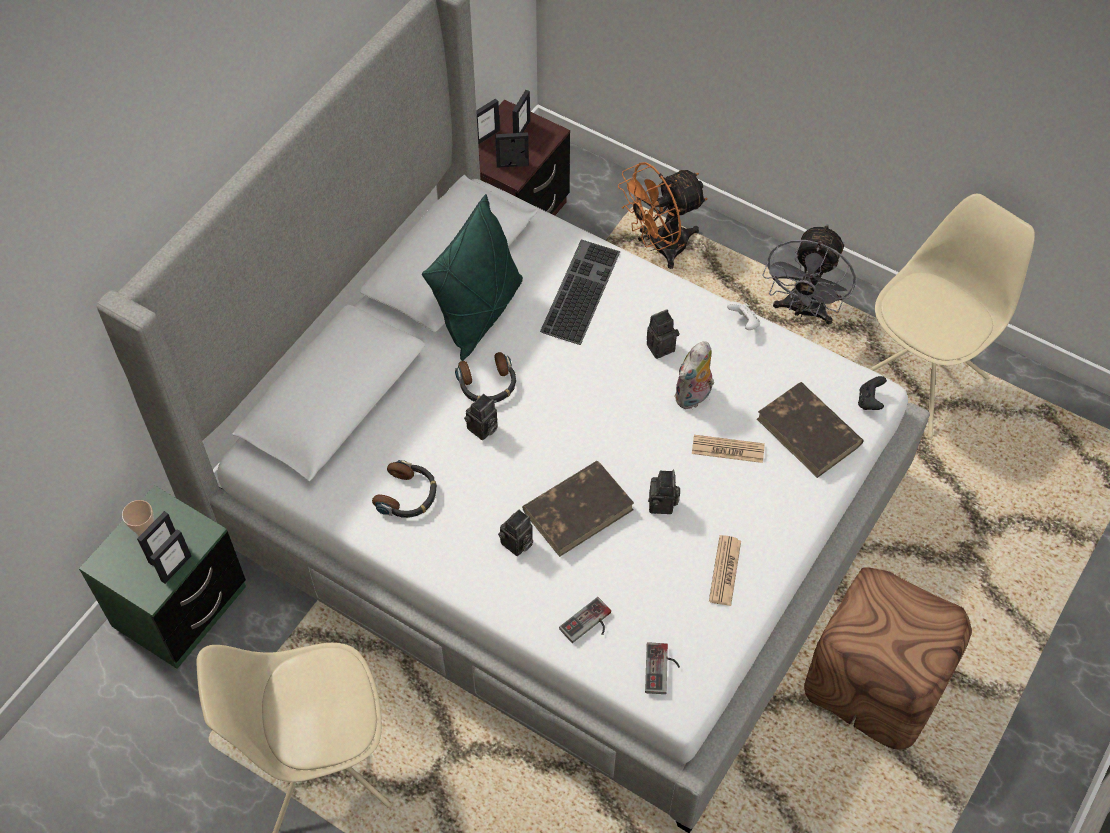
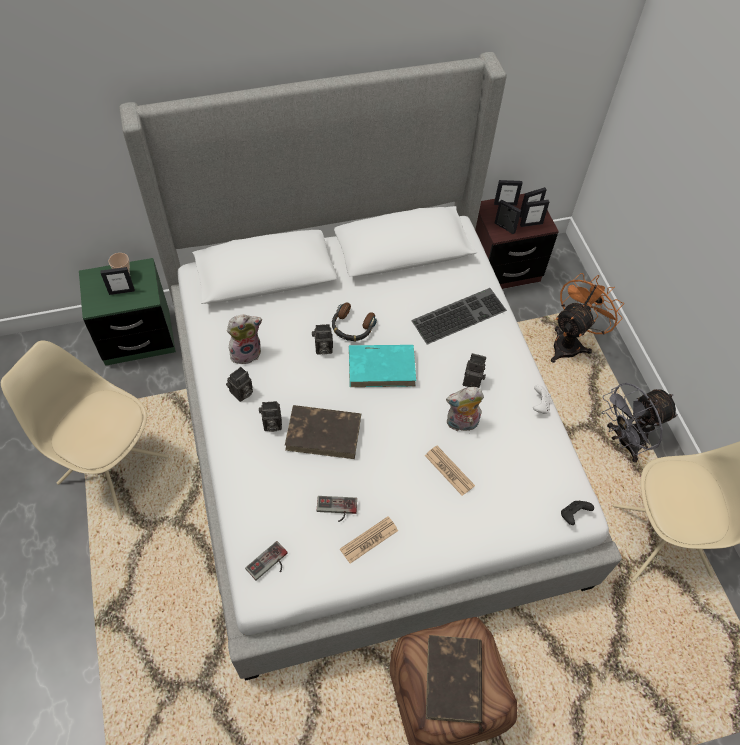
camera: 40 degrees right, 0 degrees up
picture frame [150,529,191,584] -> picture frame moved to [520,200,549,227]
headphones [372,460,437,518] -> plush toy [227,315,262,364]
green pillow [422,194,523,361] -> none
game controller [559,597,611,643] -> game controller moved to [317,496,357,522]
orange fan [618,162,708,269] -> orange fan turned 120 degrees clockwise [551,273,624,363]
camera [648,470,680,514] -> camera moved to [226,367,253,402]
brown book [757,382,864,478] -> brown book moved to [426,635,482,723]
none -> turquoise book [349,345,416,387]

